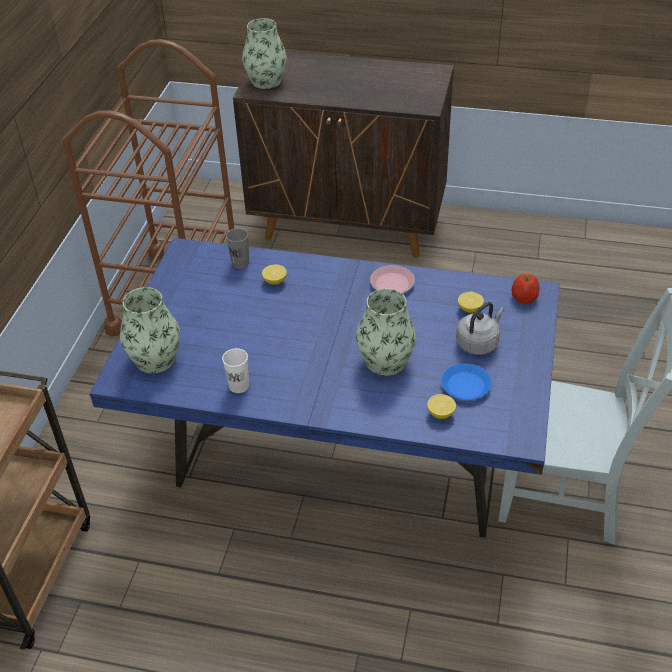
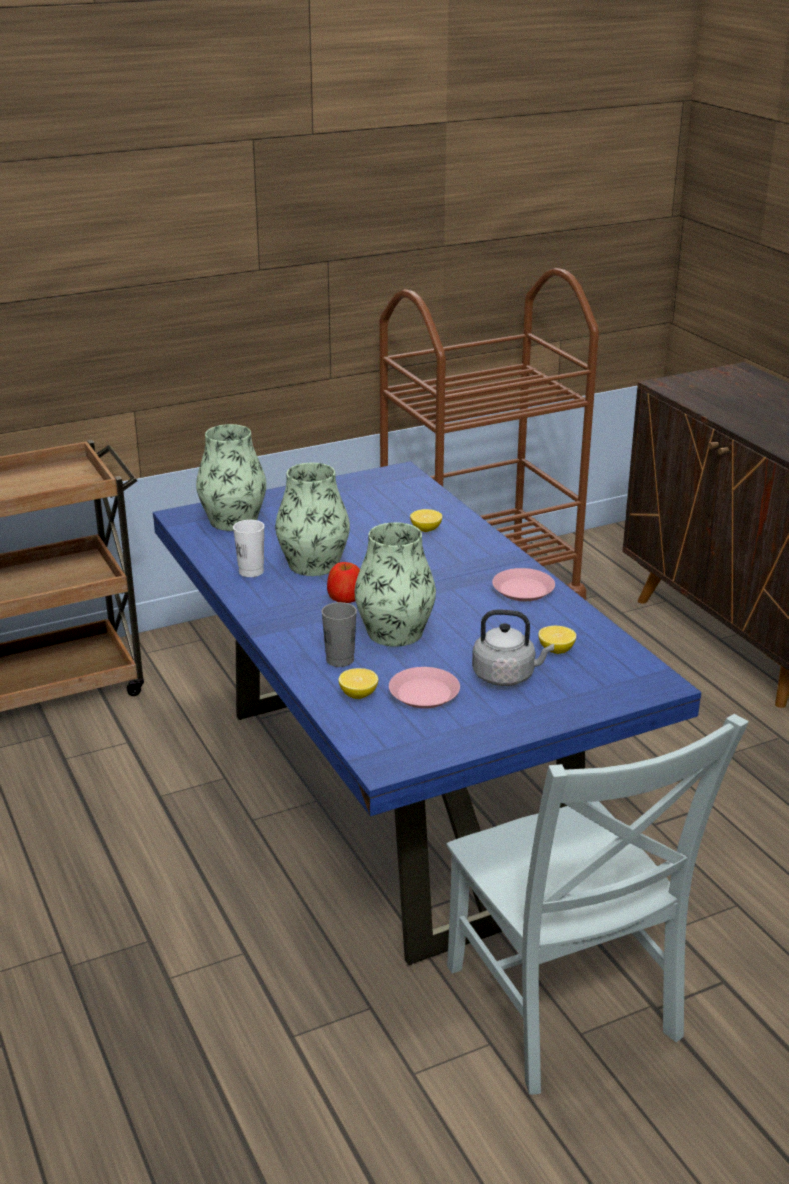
camera: 50 degrees right, 15 degrees down
grey cup [226,228,249,269] -> grey cup moved to [321,602,357,667]
vase [242,18,287,89] -> vase moved to [275,463,350,576]
blue plate [441,363,491,400] -> pink plate [389,667,460,709]
apple [511,274,539,304] -> apple moved to [327,562,360,603]

